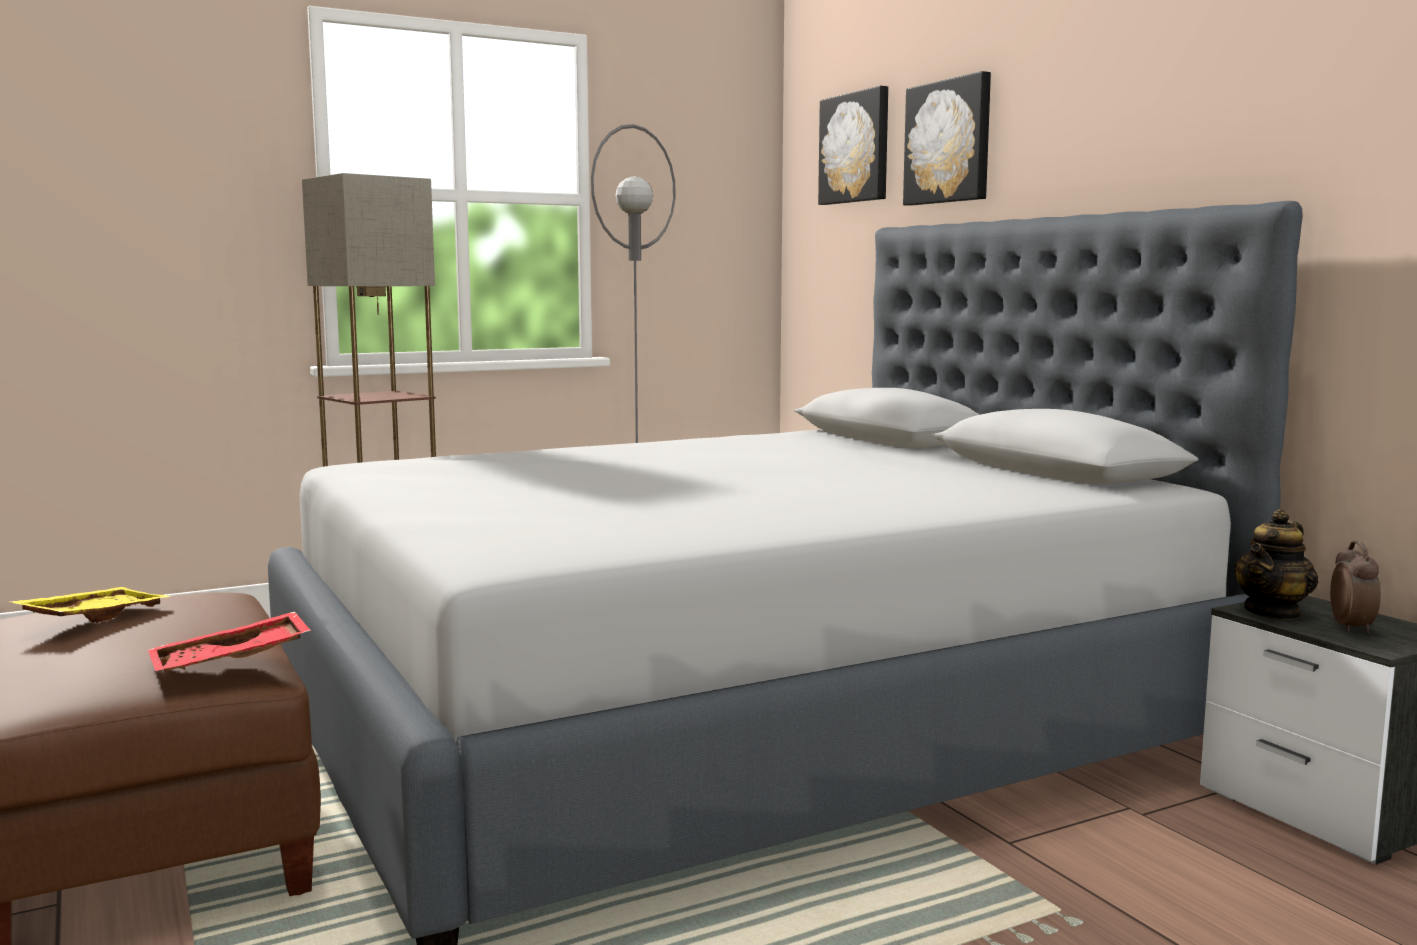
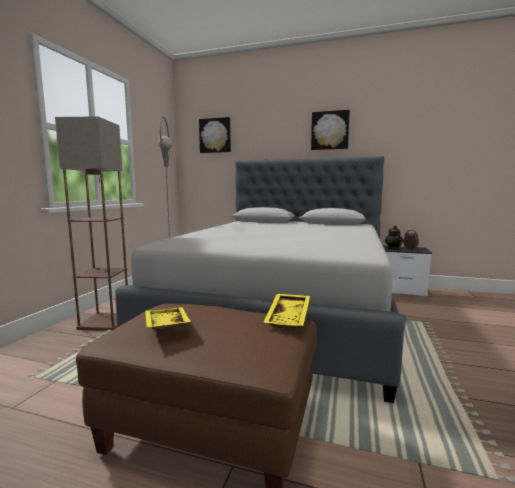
camera: 45 degrees left, 0 degrees up
red tray [148,612,311,672] -> yellow tray [263,294,310,328]
picture [903,71,991,206] -> picture moved to [311,110,350,150]

